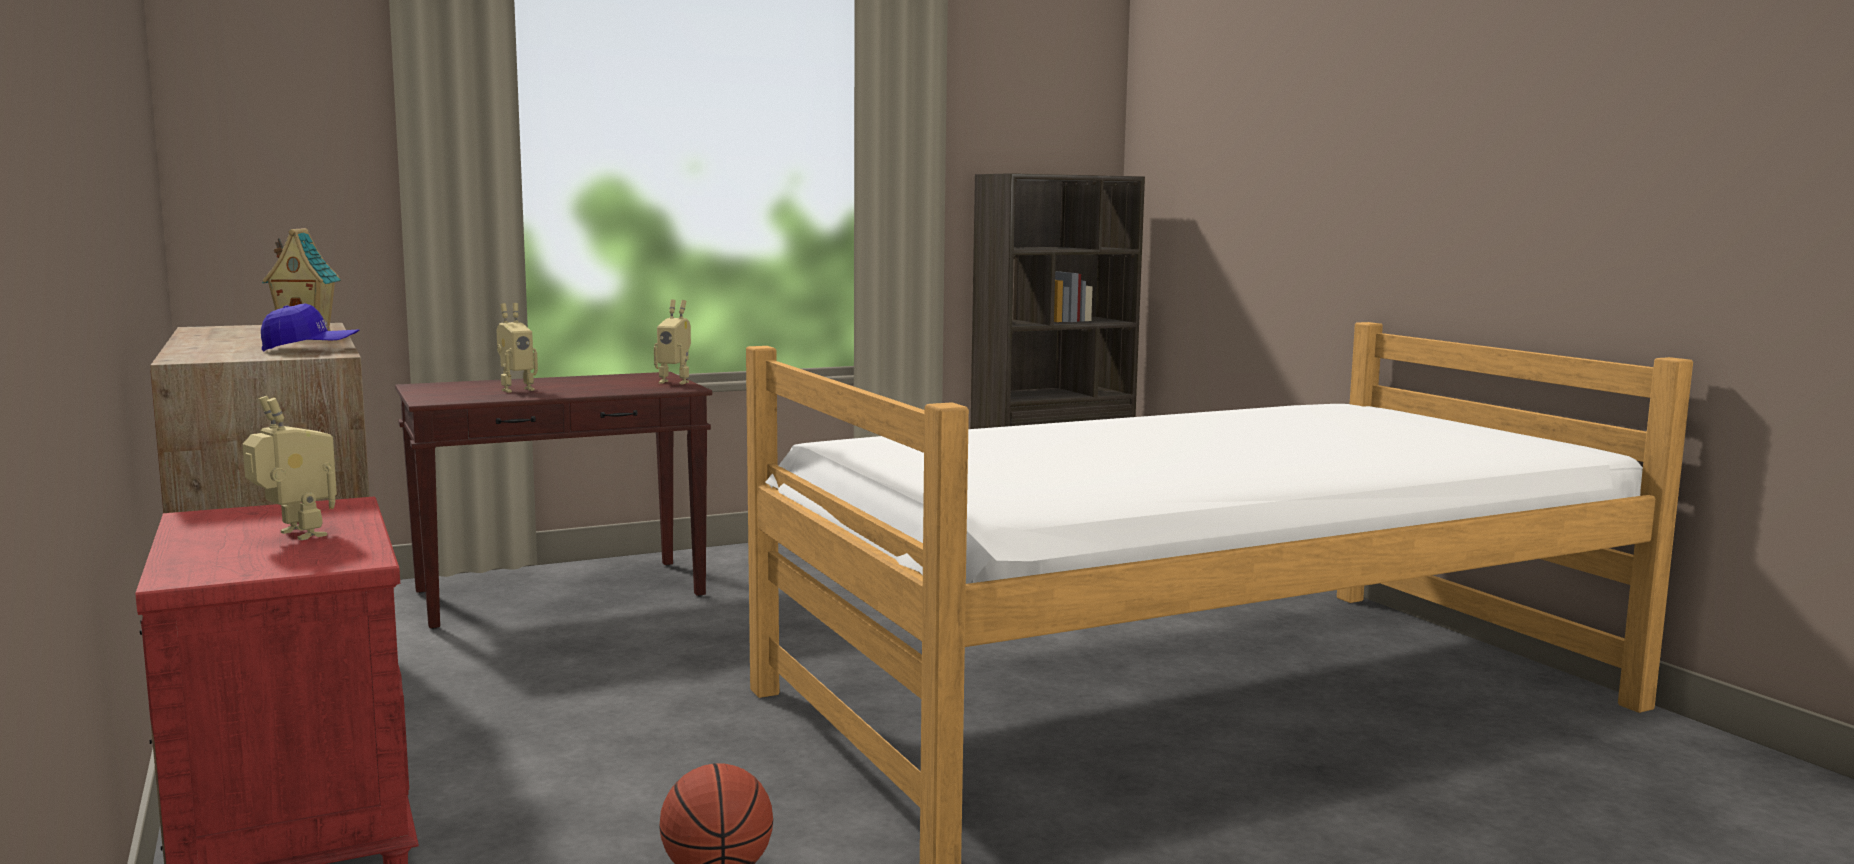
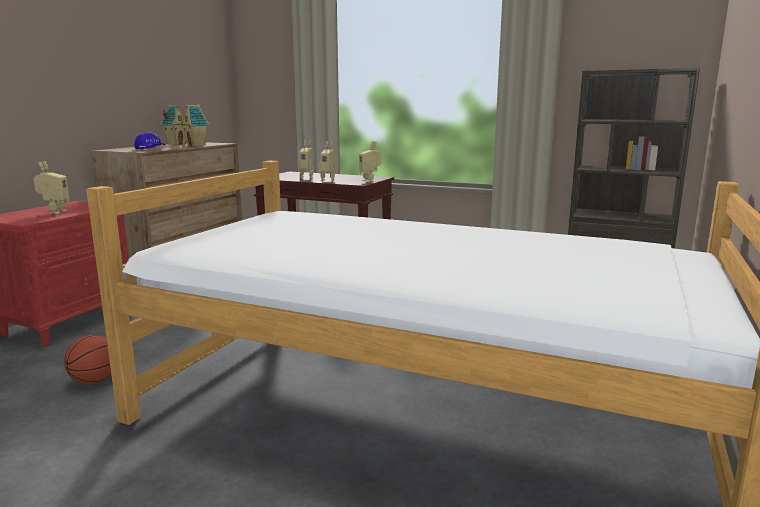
camera: 50 degrees right, 5 degrees up
none -> toy house [160,105,186,145]
none -> toy robot [318,141,335,181]

